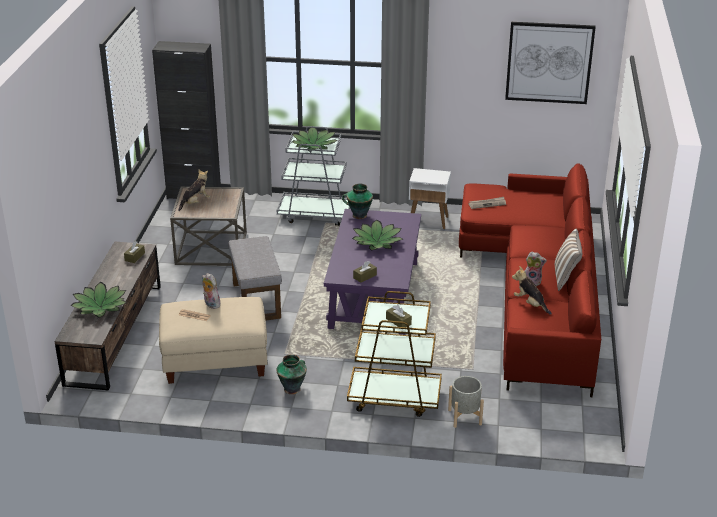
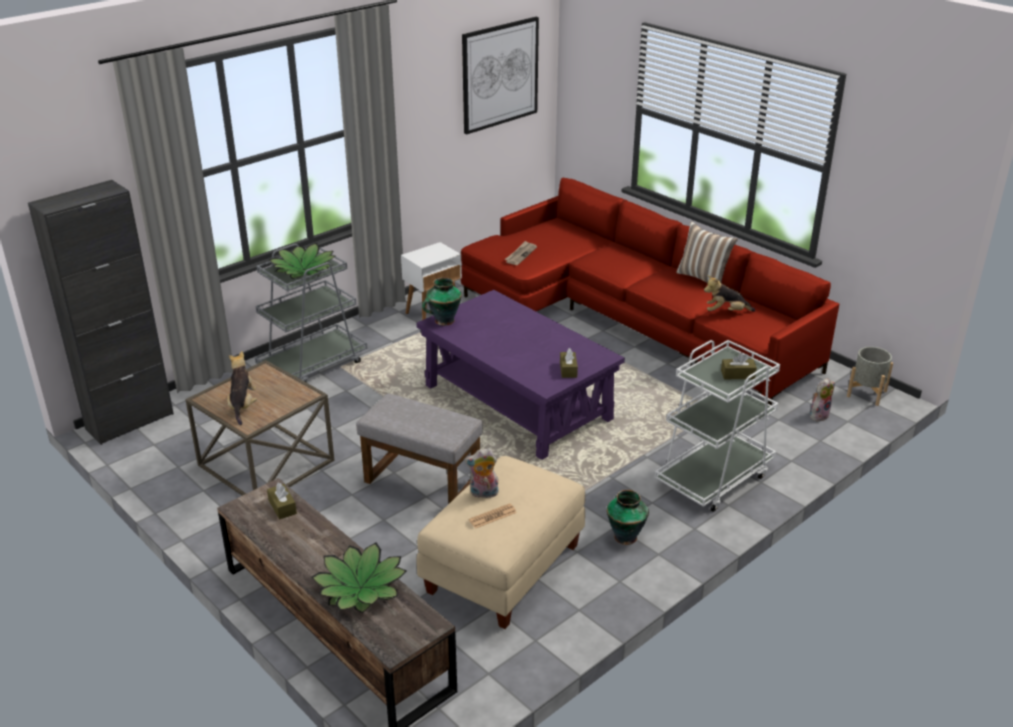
camera: 50 degrees left, 0 degrees up
brown cart [347,291,442,417] -> white cart [655,340,780,512]
potted plant [352,220,403,251] -> none
grey planter [448,376,484,428] -> grey planter moved to [847,347,893,406]
plush toy [525,252,547,286] -> plush toy moved to [810,378,835,421]

